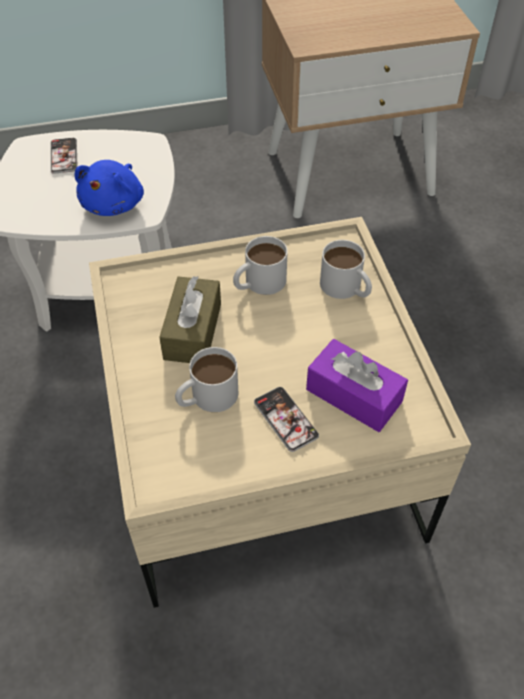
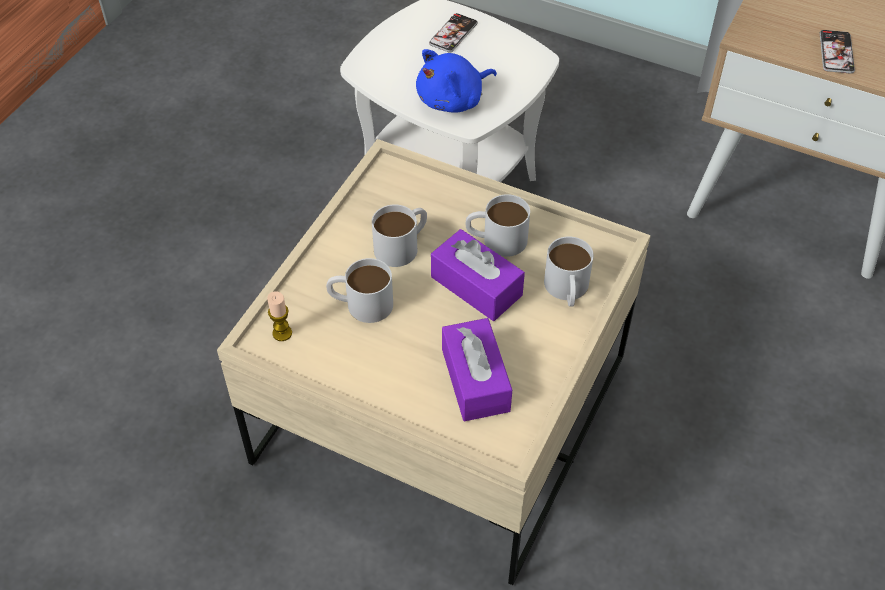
camera: 40 degrees right, 0 degrees up
brown tissue box [159,276,221,363] -> white mug [372,204,427,267]
phone [254,387,319,452] -> phone moved to [820,30,855,74]
none -> candle [267,291,292,341]
none -> purple tissue box [431,229,525,321]

